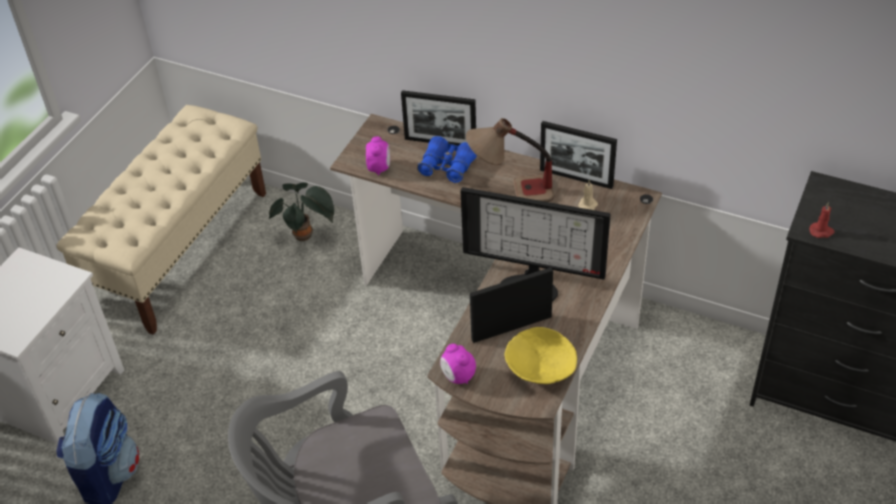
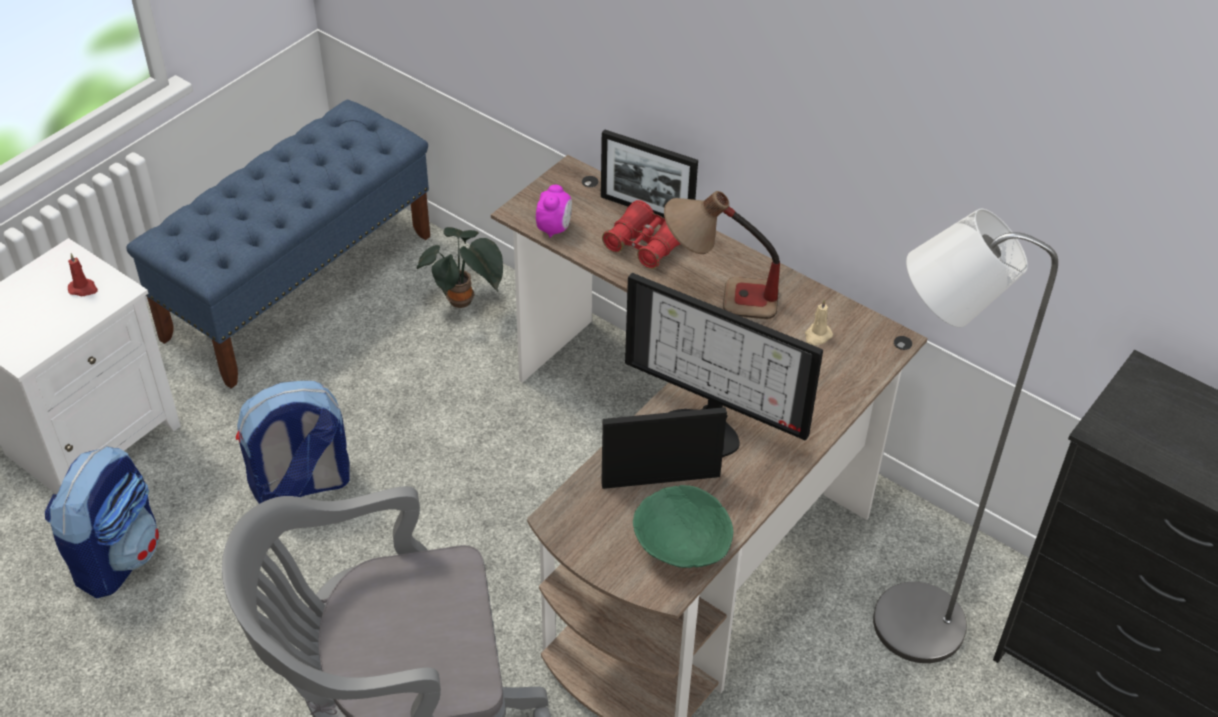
camera: 10 degrees right, 0 degrees up
beige bench [57,105,266,335] -> blue bench [126,100,430,389]
blue binoculars [417,136,477,183] -> red binoculars [602,200,680,269]
alarm clock [440,344,476,384] -> none
yellow bowl [504,327,577,384] -> green bowl [633,485,733,568]
picture frame [540,121,617,189] -> none
red candle [809,202,835,238] -> red candle moved to [68,253,98,296]
none -> backpack [235,381,350,504]
none -> grey floor lamp [873,209,1058,663]

